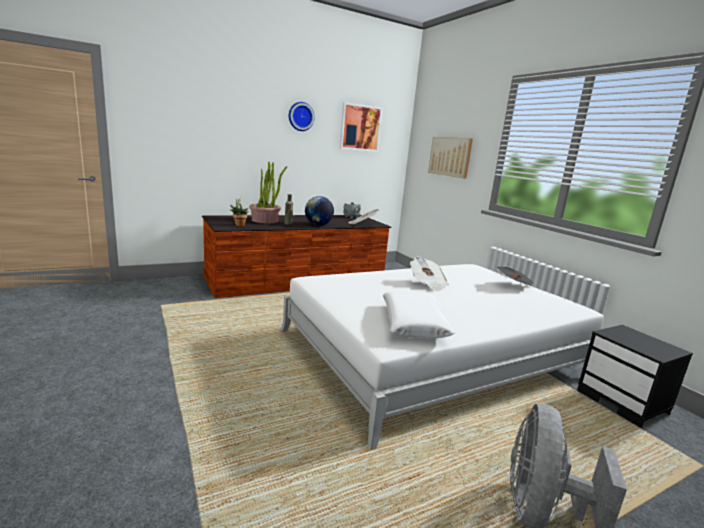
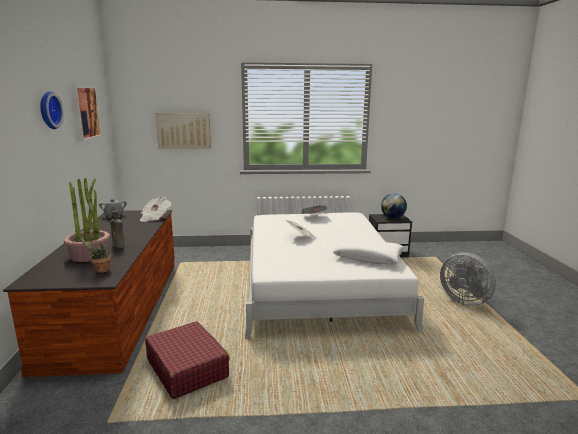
camera: 65 degrees left, 0 degrees up
globe [305,196,334,226] -> globe moved to [381,193,407,219]
none -> red suitcase [145,321,230,399]

